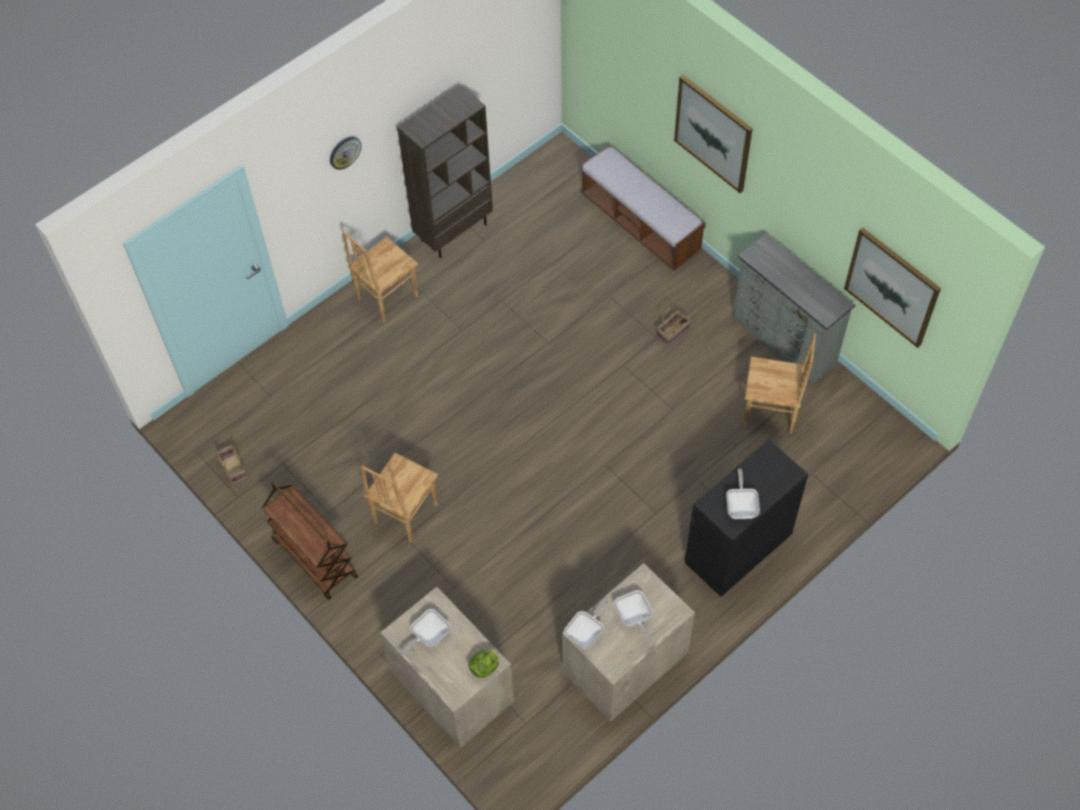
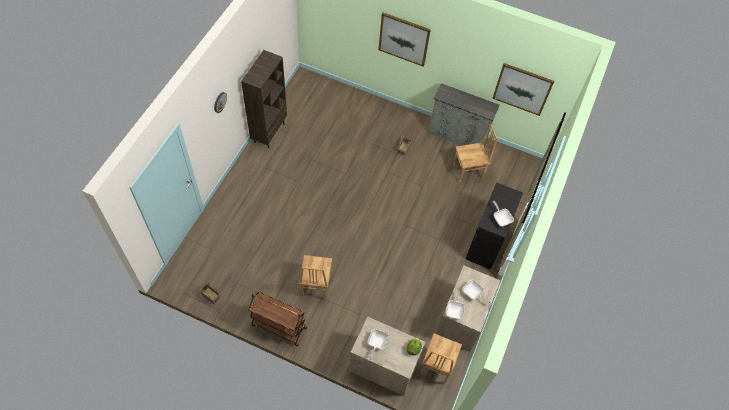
camera: 30 degrees left, 0 degrees up
brown chair [343,231,418,323] -> brown chair moved to [420,333,462,384]
bench [581,145,706,271] -> none

